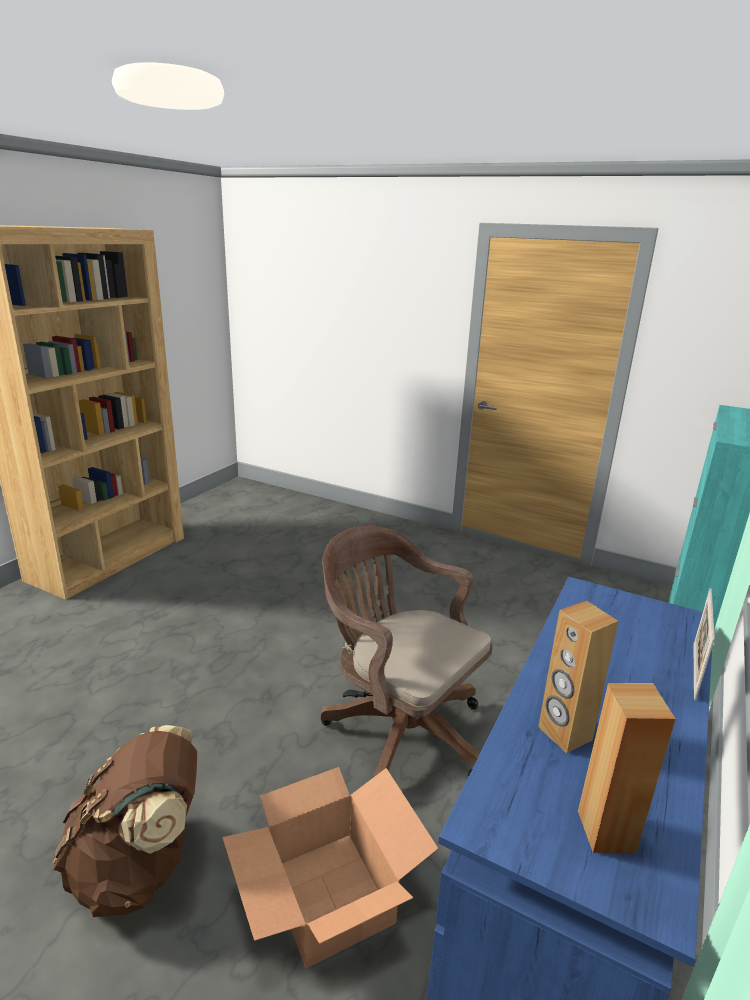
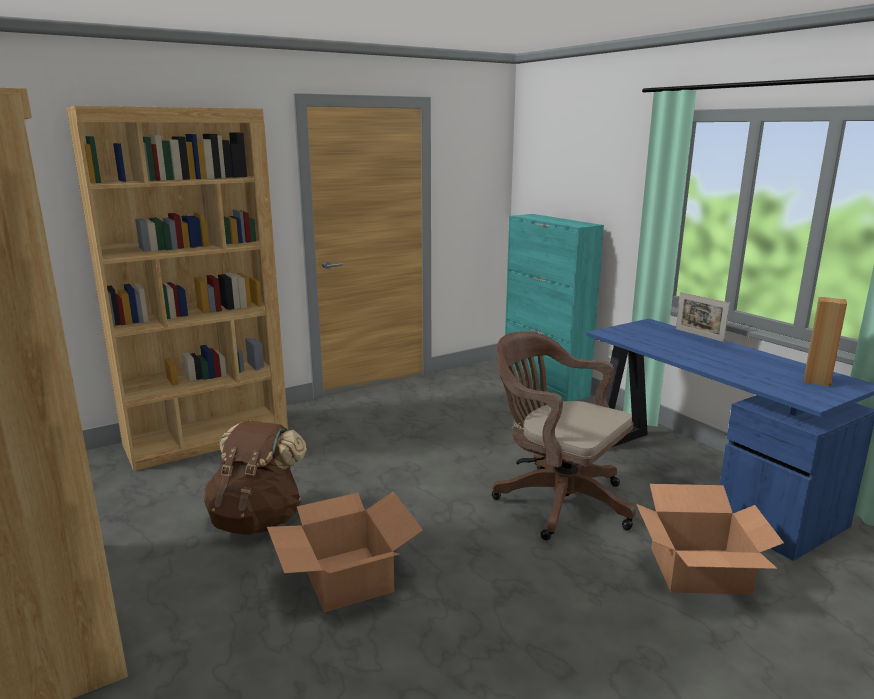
camera: 60 degrees left, 5 degrees down
brown backpack [53,725,197,917] -> brown backpack moved to [204,420,307,535]
brown office chair [321,526,492,777] -> brown office chair turned 60 degrees clockwise [492,331,635,540]
brown speaker [538,601,618,753] -> none
none -> brown bookcase [66,106,288,471]
none -> cardboard box [267,491,423,613]

